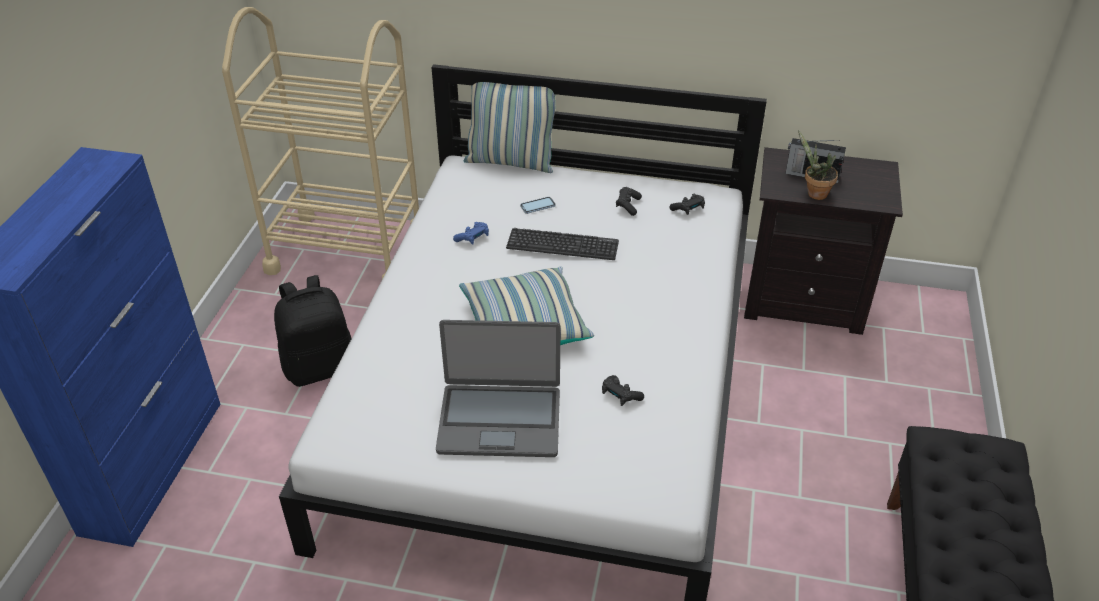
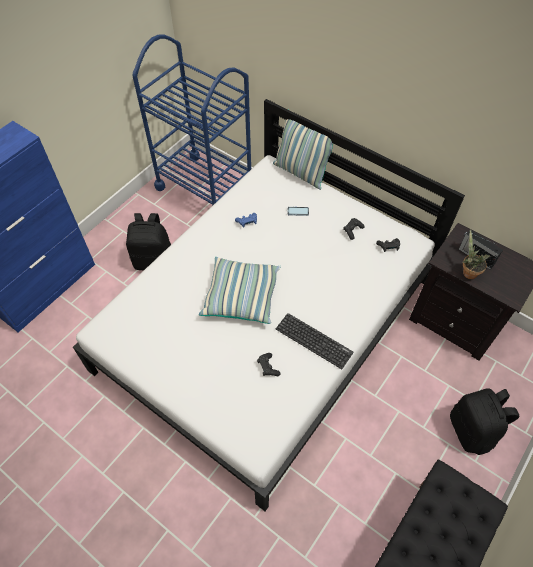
camera: 25 degrees right, 15 degrees up
beige cart [222,7,419,279] -> blue cart [132,35,251,206]
laptop [436,320,561,457] -> none
keyboard [506,228,619,260] -> keyboard moved to [276,313,353,369]
none -> black backpack [450,388,519,455]

